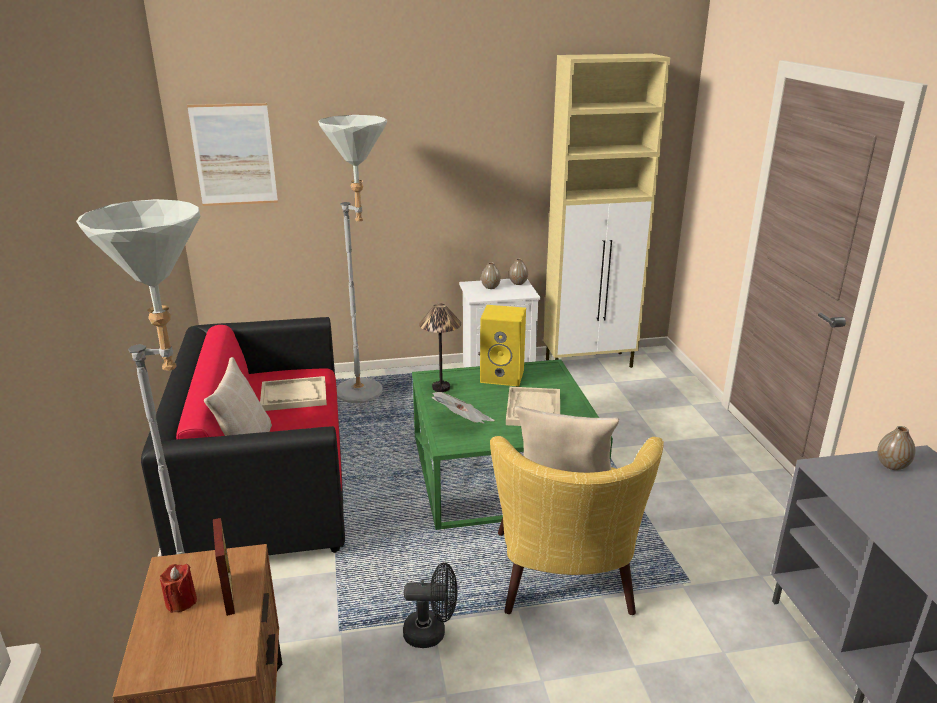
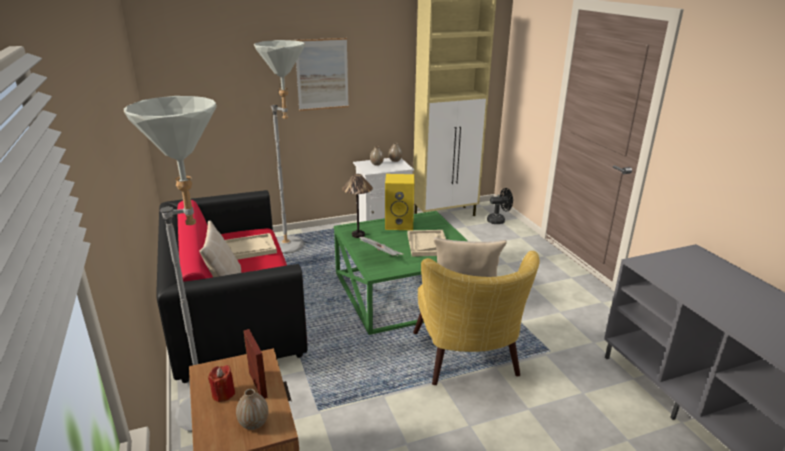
camera: 10 degrees left, 0 degrees up
picture [187,103,278,206] -> picture moved to [295,38,349,111]
black fan [403,562,458,648] -> black fan moved to [487,188,513,224]
vase [877,426,915,470] -> vase moved to [236,389,268,430]

